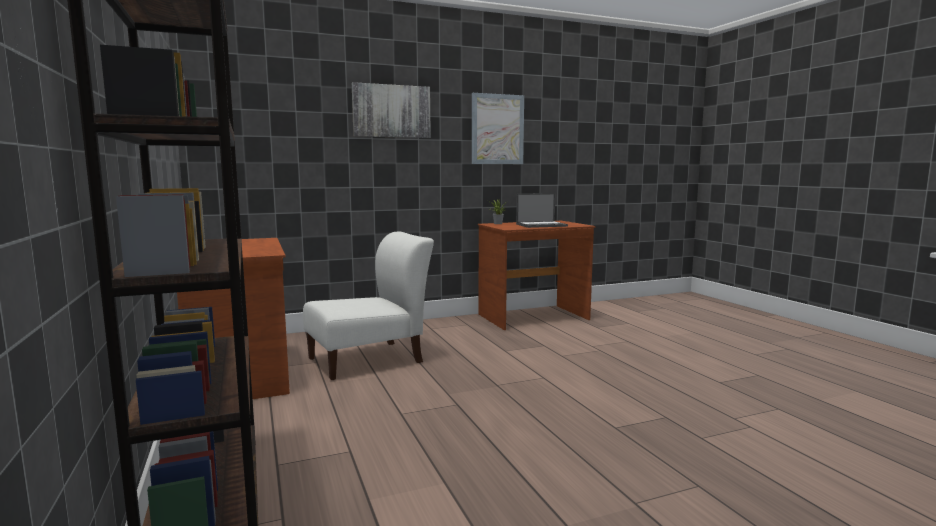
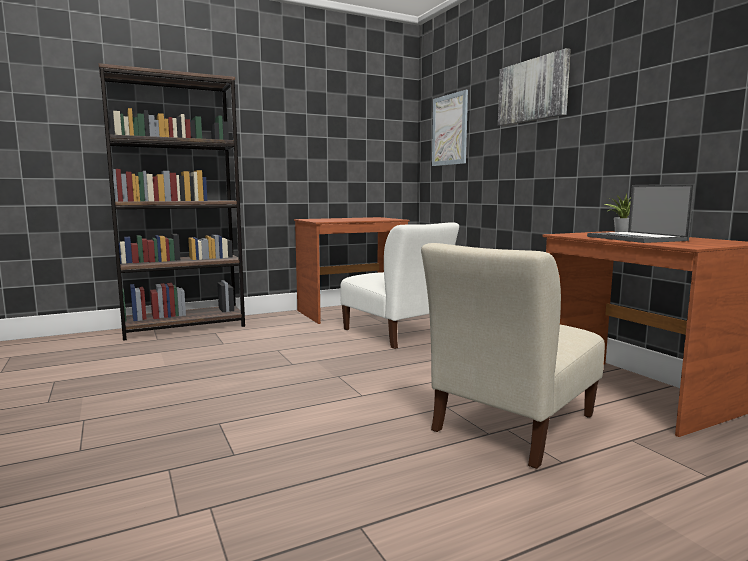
camera: 85 degrees right, 0 degrees up
picture [472,93,524,164] -> picture moved to [432,90,468,166]
none -> beige chair [421,243,605,469]

